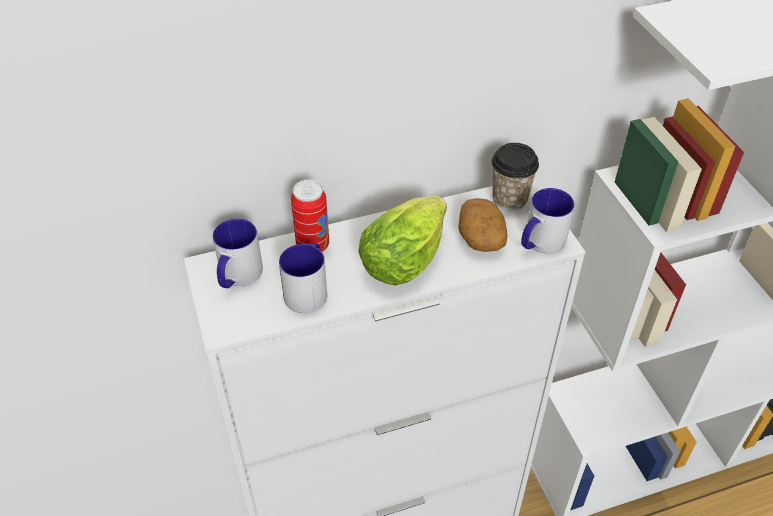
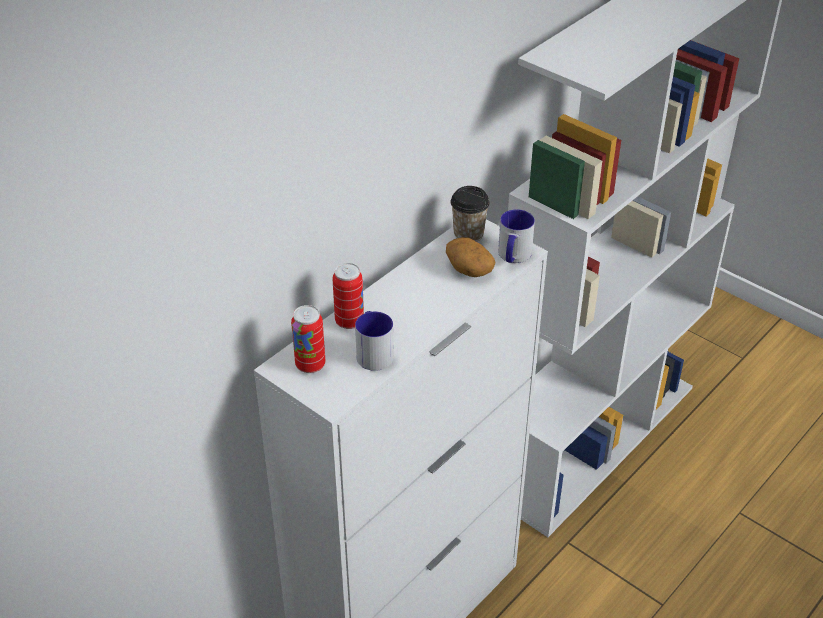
camera: 30 degrees left, 5 degrees down
mug [213,218,263,288] -> can [291,305,325,373]
lettuce [358,196,447,285] -> none

